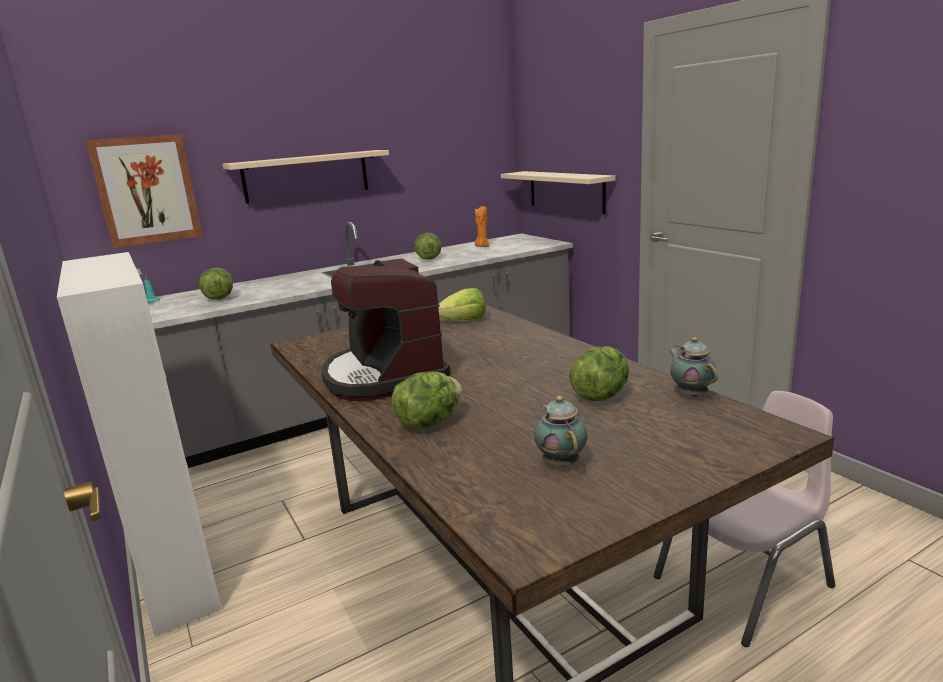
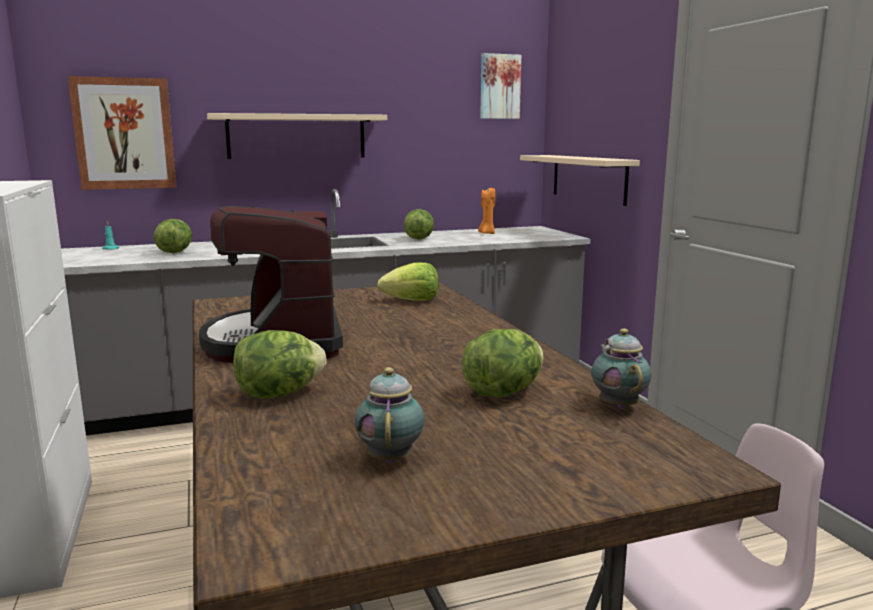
camera: 10 degrees right, 5 degrees down
none -> picture [480,53,521,119]

